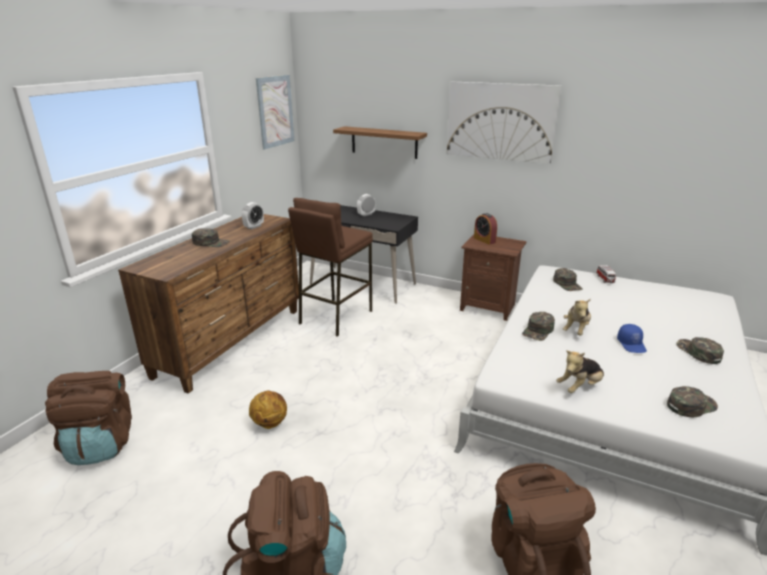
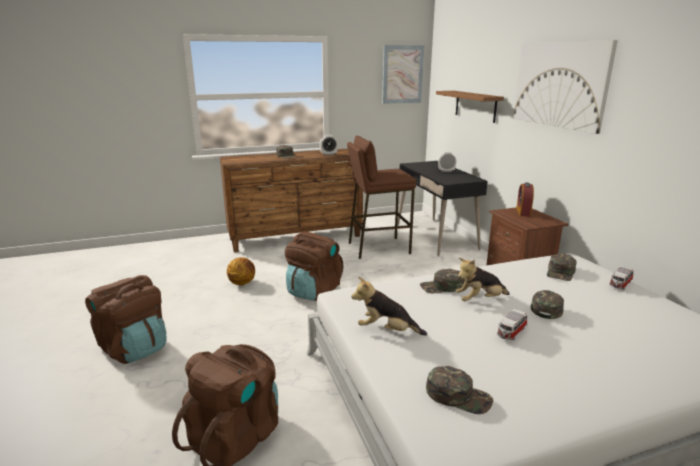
camera: 45 degrees right, 5 degrees down
brown backpack [45,371,132,465] -> brown backpack moved to [285,232,343,301]
blue cap [617,324,647,353] -> toy car [497,309,527,340]
green cap [676,337,724,364] -> green cap moved to [531,290,564,319]

